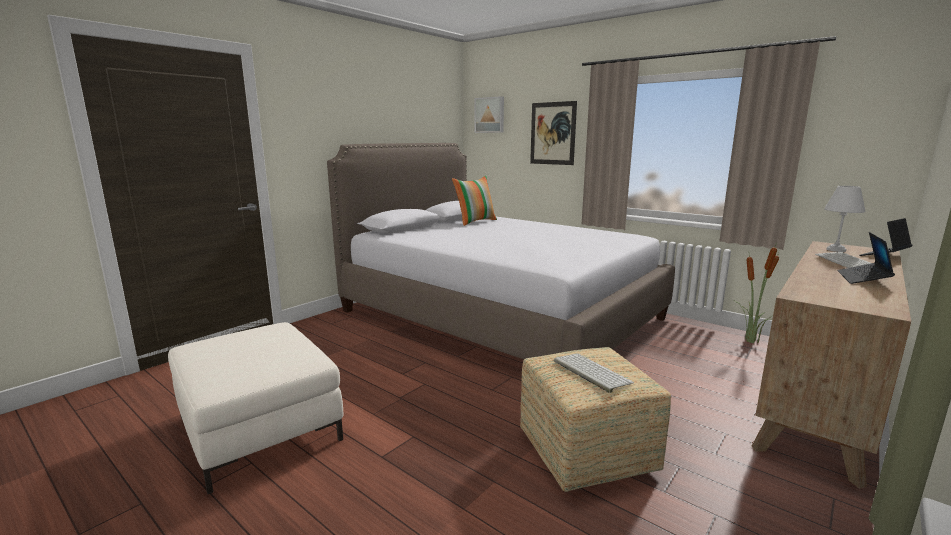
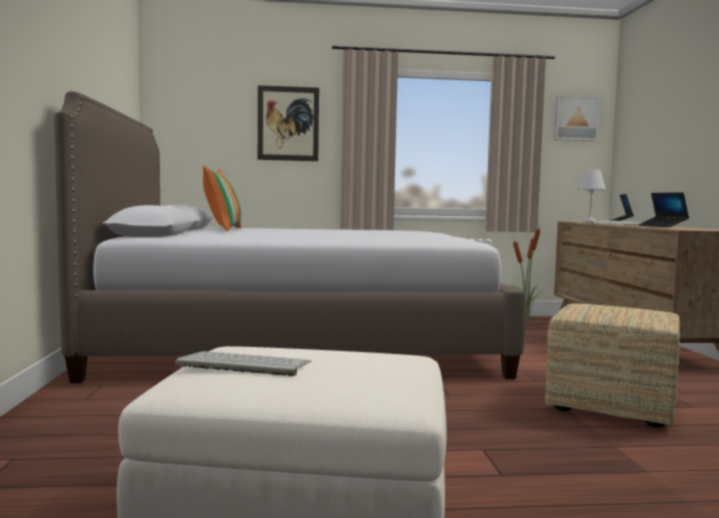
camera: 45 degrees left, 10 degrees down
picture [475,96,504,133] -> picture moved to [554,96,600,141]
keyboard [554,354,634,393] -> keyboard moved to [175,351,312,376]

